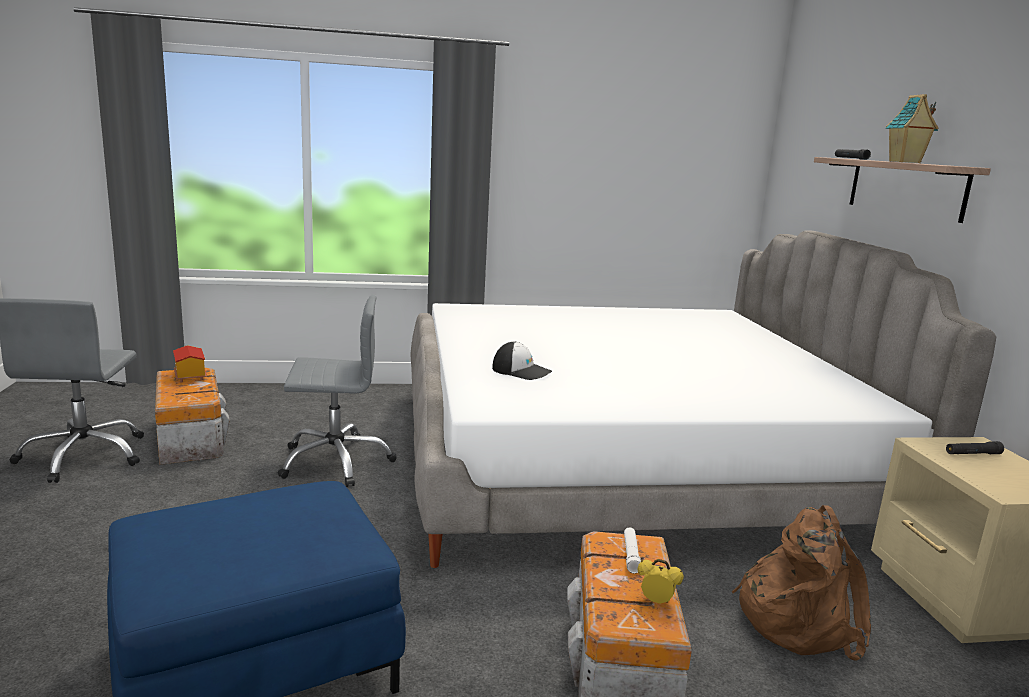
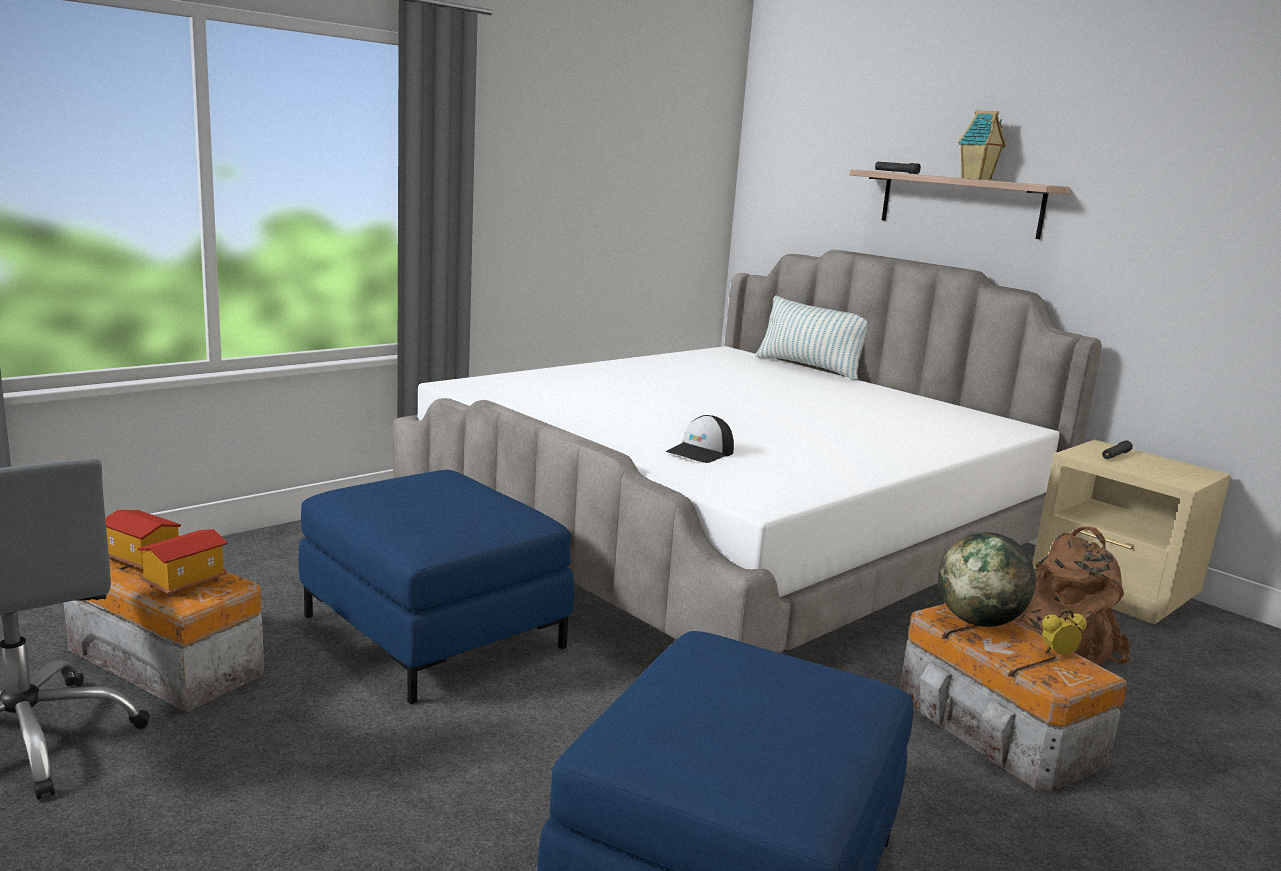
camera: 35 degrees left, 0 degrees up
grey office chair [278,295,397,487] -> blue ottoman [299,470,574,704]
cap [492,342,552,380] -> cap turned 135 degrees clockwise [666,415,734,463]
white flashlight [624,527,641,573] -> globe [938,532,1036,627]
none -> toy house [138,529,228,597]
none -> pillow [756,295,867,380]

